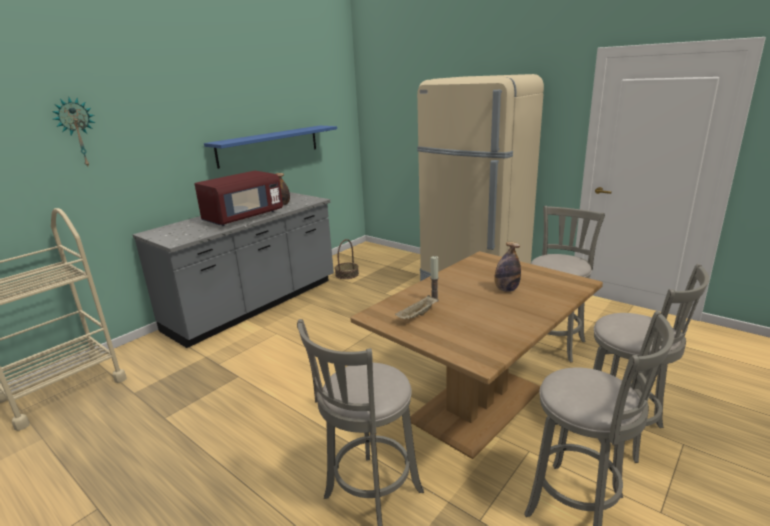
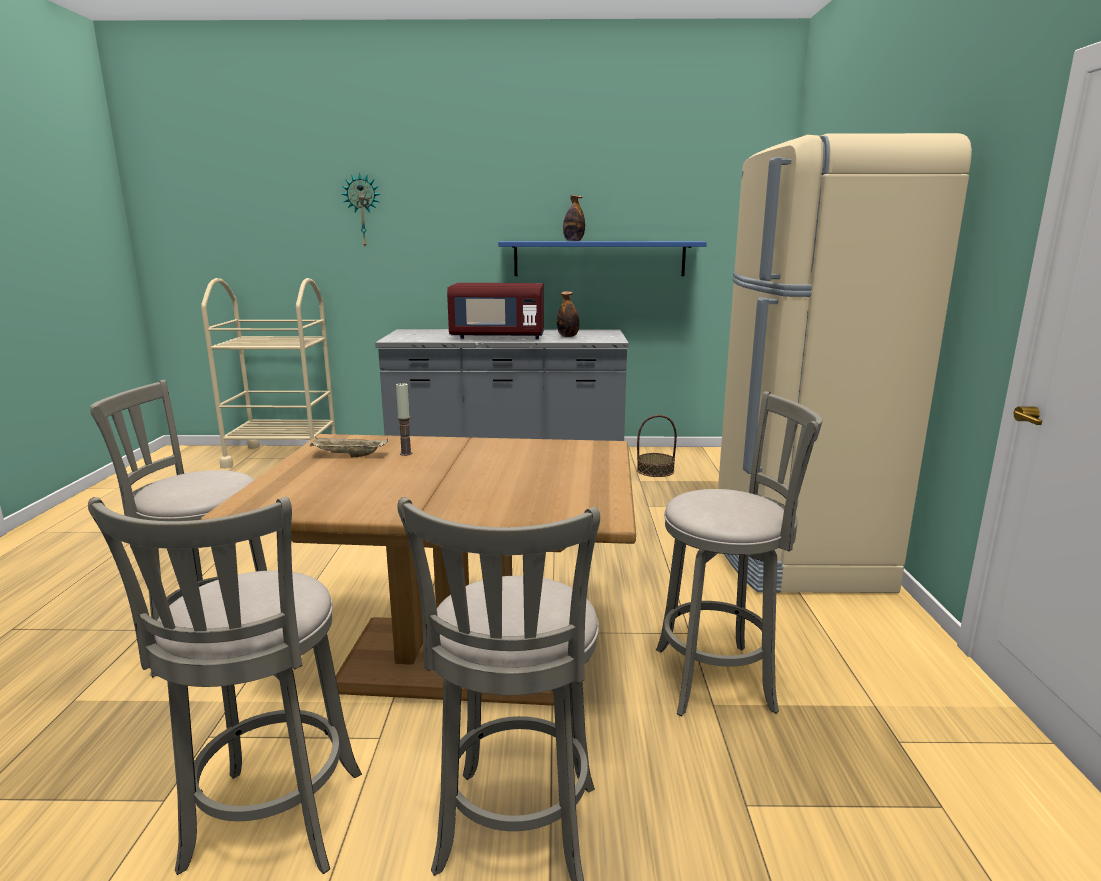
camera: 50 degrees right, 5 degrees down
bottle [494,242,521,292] -> bottle moved to [563,195,585,241]

